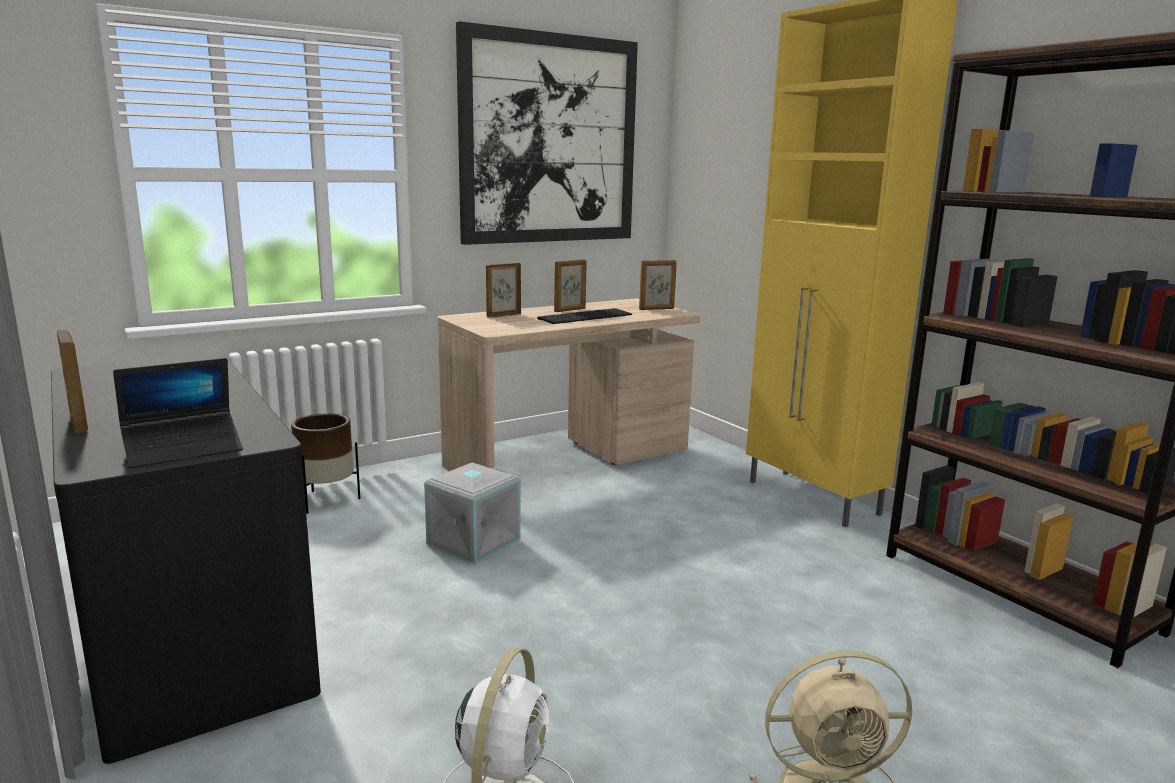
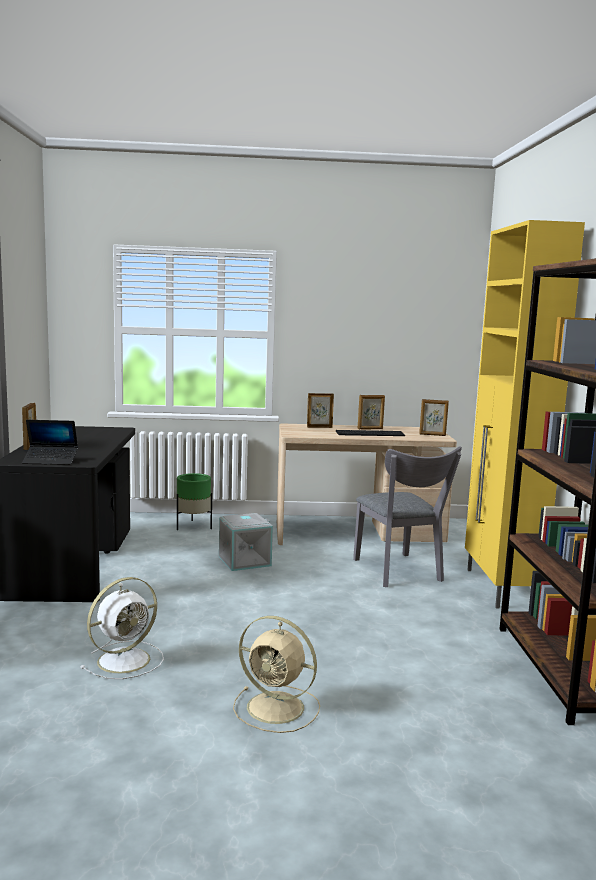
camera: 30 degrees right, 5 degrees down
brown planter [291,413,360,514] -> green planter [177,473,212,530]
picture [456,21,638,245] -> none
none -> grey chair [353,446,462,587]

